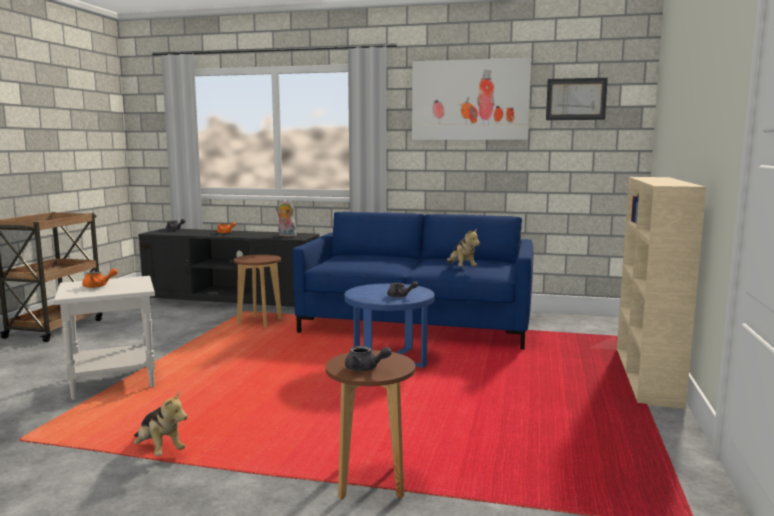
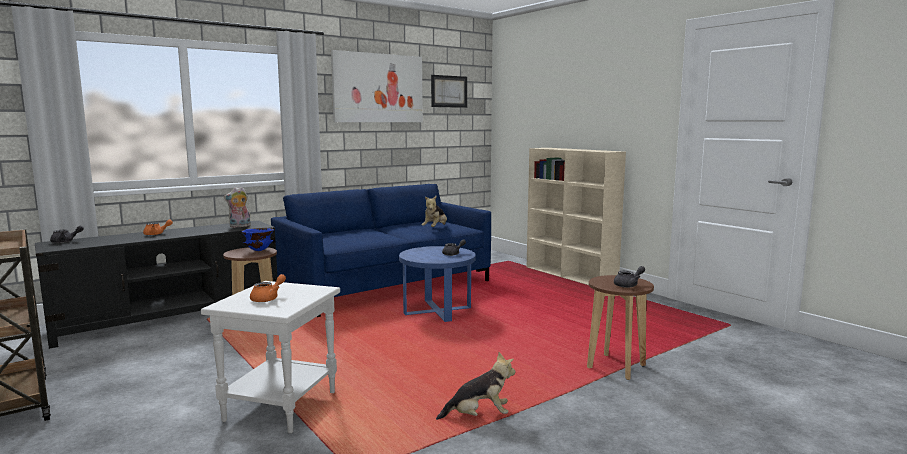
camera: 50 degrees left, 0 degrees up
plush toy [447,228,480,266] -> plush toy turned 90 degrees clockwise [421,196,447,227]
none -> blue bowl [242,228,274,251]

